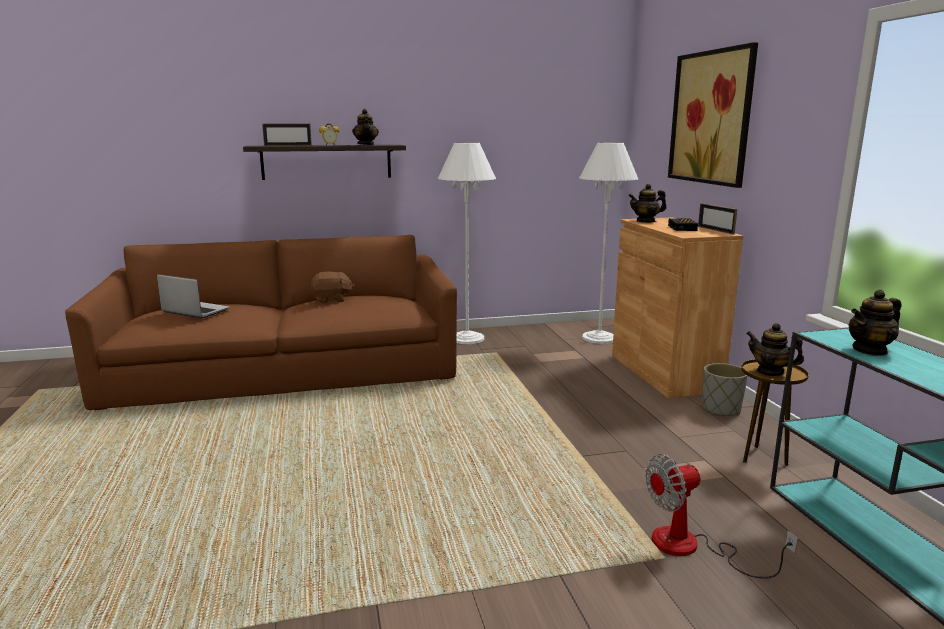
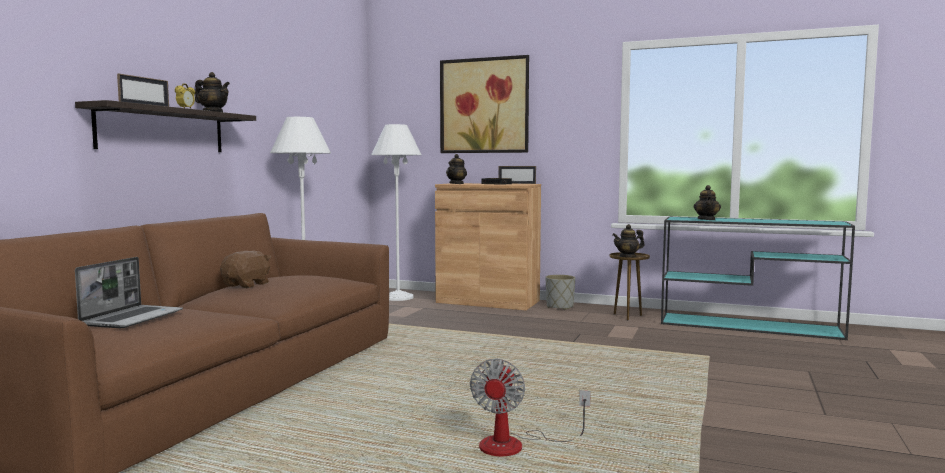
camera: 55 degrees left, 10 degrees down
laptop [157,274,230,318] -> laptop turned 135 degrees clockwise [75,257,183,328]
fan [645,454,798,579] -> fan moved to [470,358,591,456]

